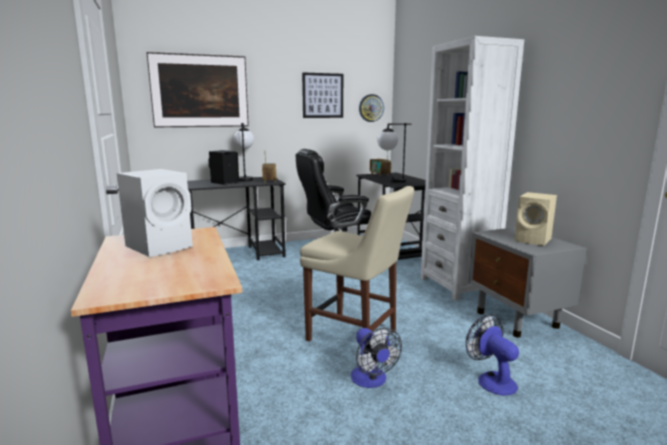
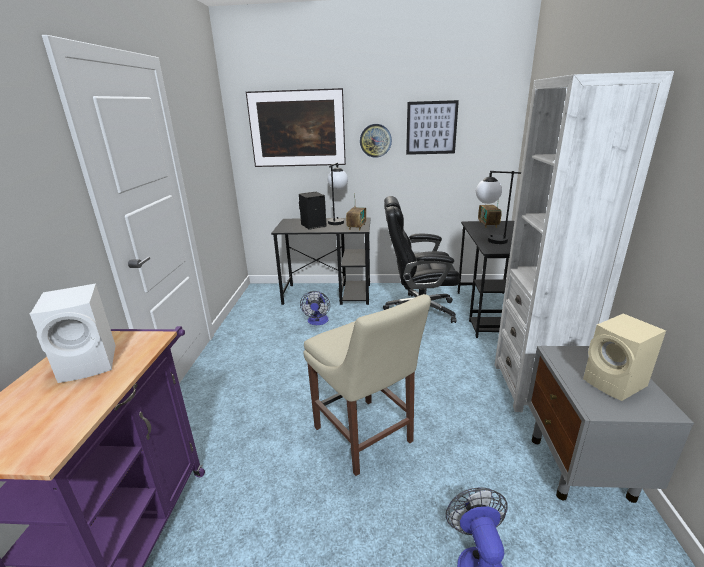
camera: 25 degrees right, 10 degrees up
fan [351,328,402,388] -> fan moved to [300,291,330,325]
wall clock [359,94,384,122] -> wall clock moved to [360,124,392,158]

